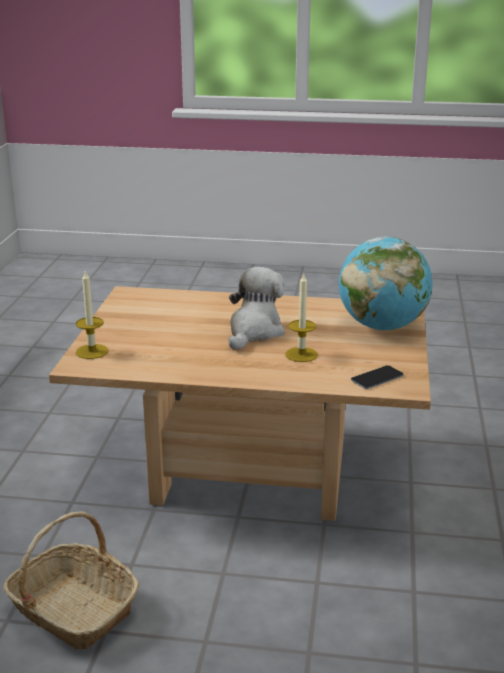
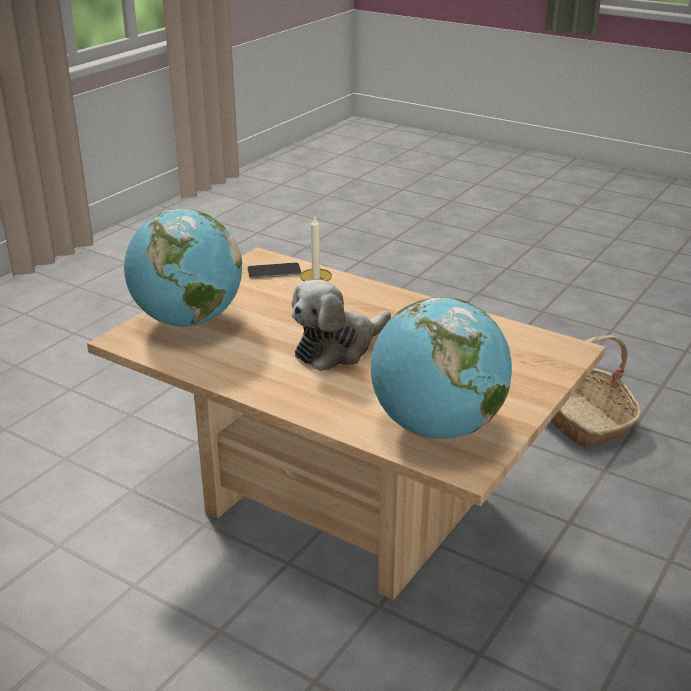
camera: 155 degrees left, 5 degrees up
candle [75,271,109,359] -> none
none -> globe [371,297,512,439]

